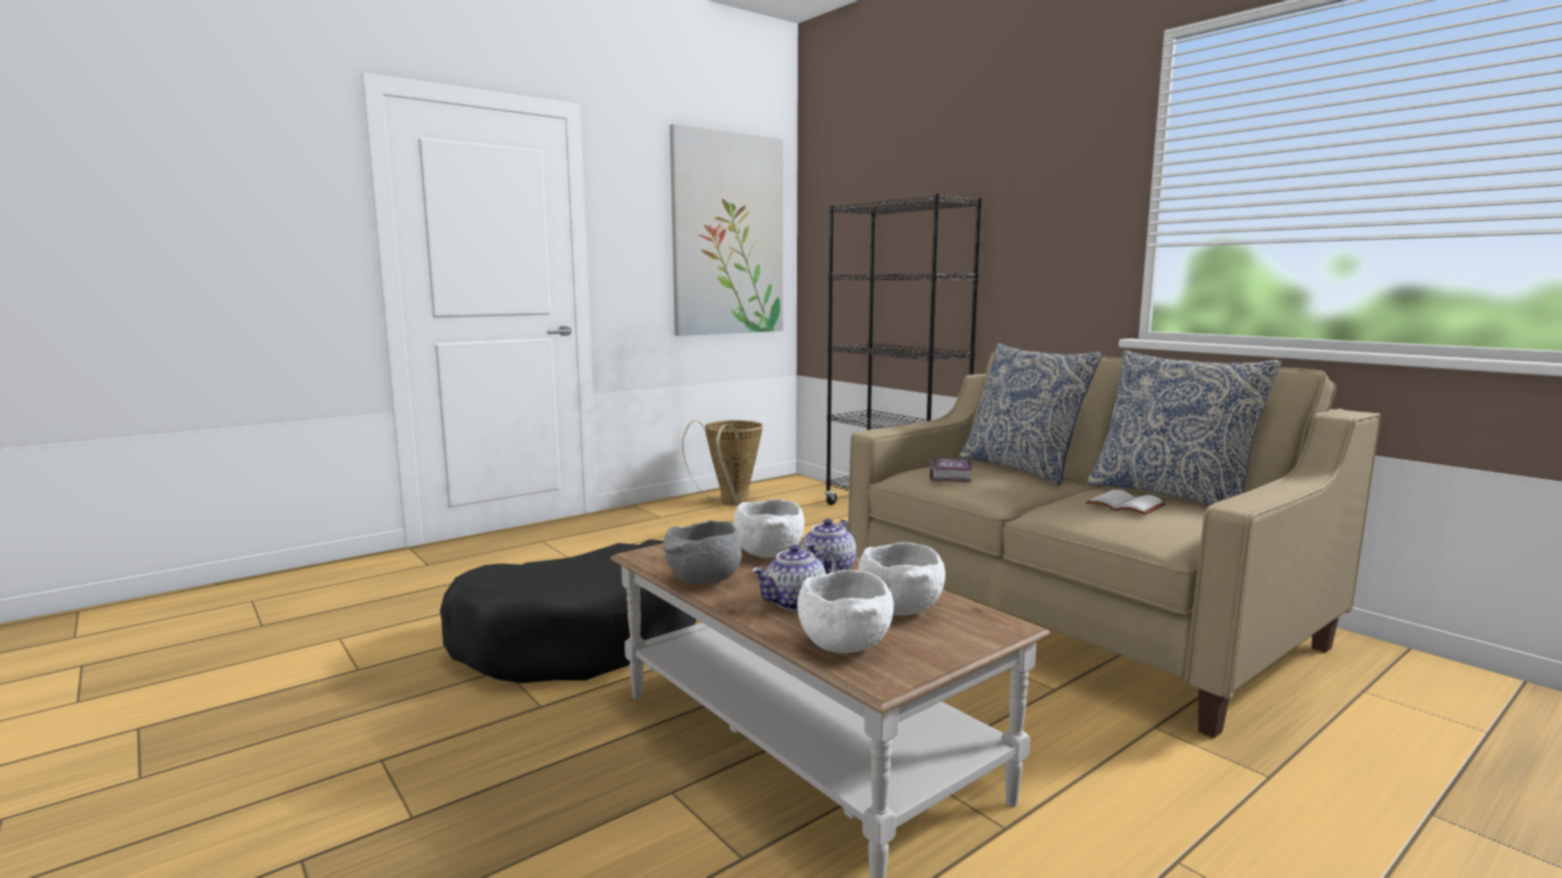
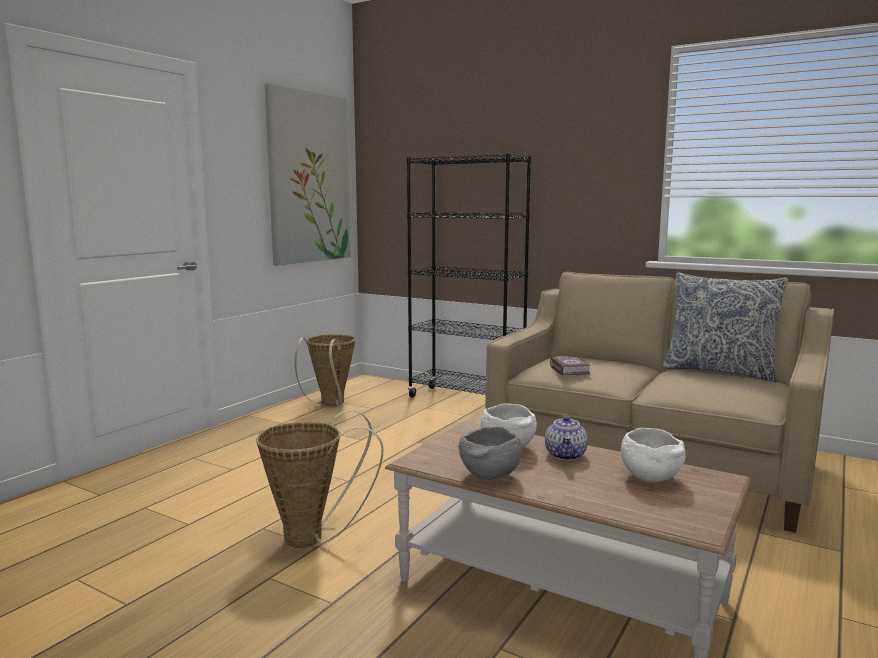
camera: 20 degrees left, 0 degrees up
black dog bed [440,539,697,683] -> basket [256,410,384,548]
teapot [751,545,837,611] -> none
white bowl [797,570,894,653] -> none
pillow [959,343,1103,485] -> none
white book [1086,490,1166,515] -> none

